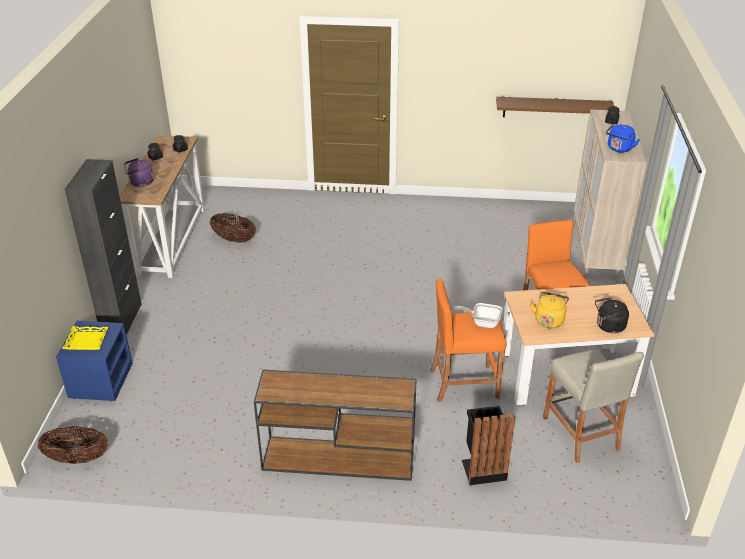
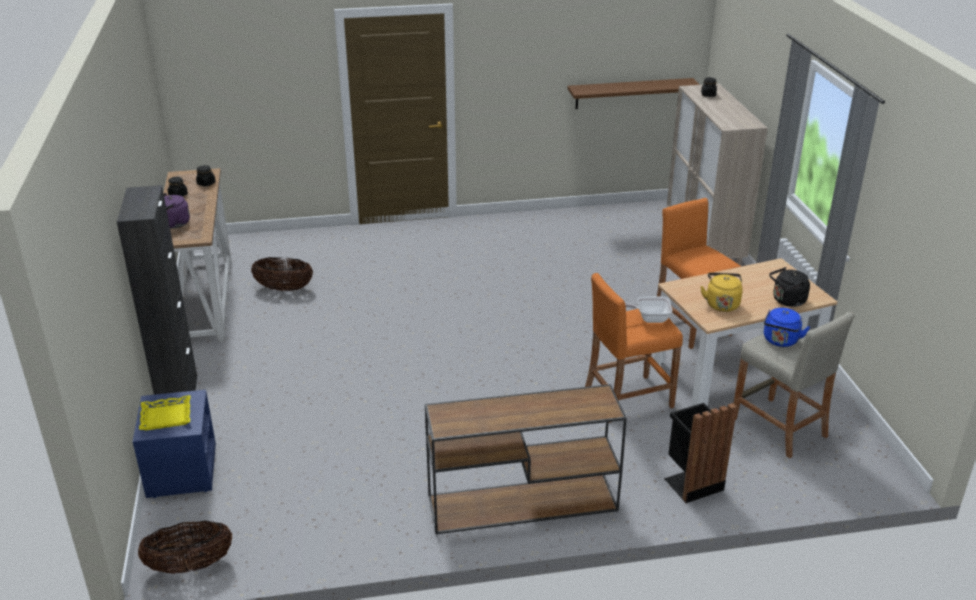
camera: 15 degrees left, 5 degrees down
blue kettle [606,124,640,153] -> blue kettle moved to [764,308,810,347]

